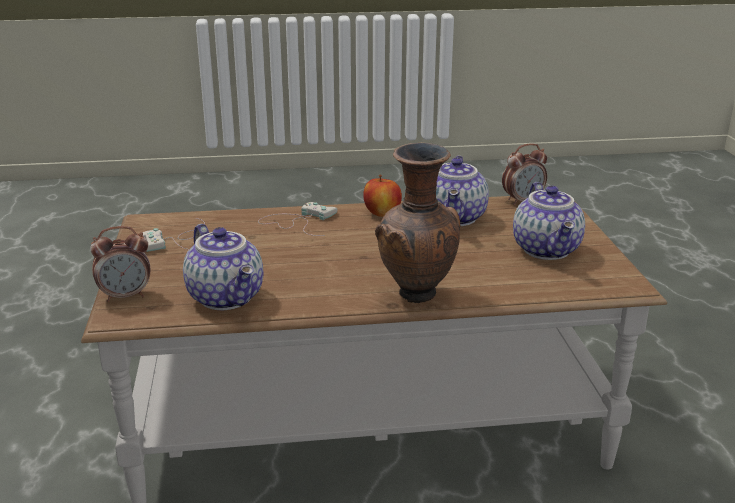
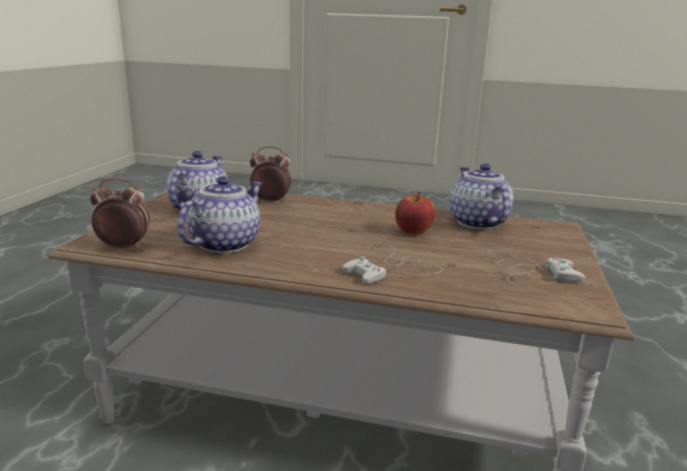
camera: 160 degrees left, 5 degrees down
alarm clock [90,226,150,302] -> alarm clock moved to [250,146,291,203]
apple [363,175,402,217] -> apple moved to [395,192,435,235]
brown vase [375,143,460,303] -> none

